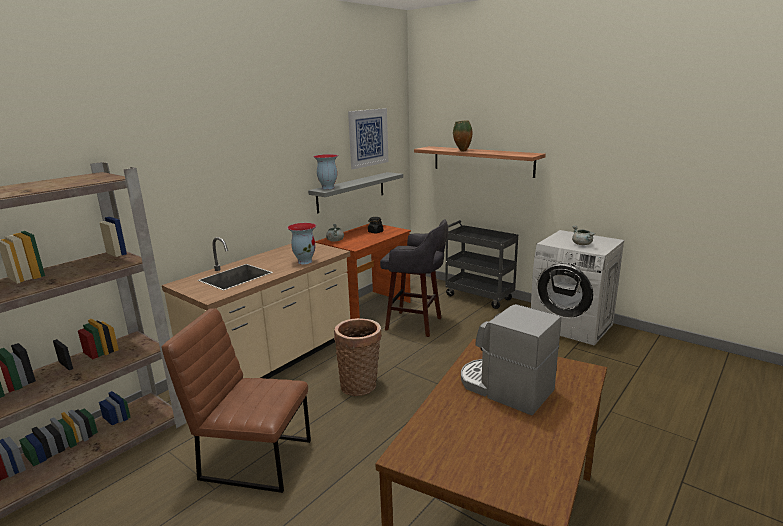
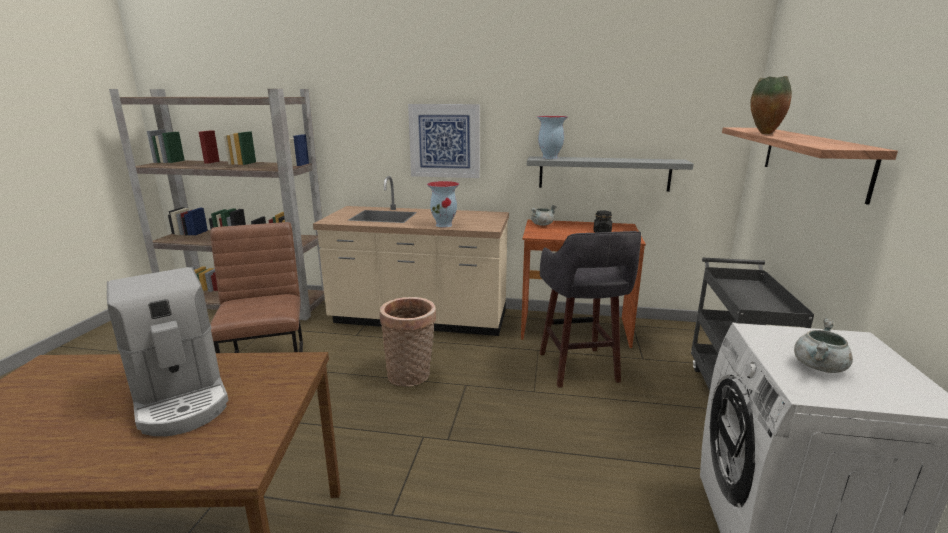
camera: 60 degrees right, 0 degrees up
picture [348,108,388,169] -> picture moved to [408,104,480,178]
coffee machine [461,304,561,415] -> coffee machine turned 135 degrees clockwise [107,267,229,436]

